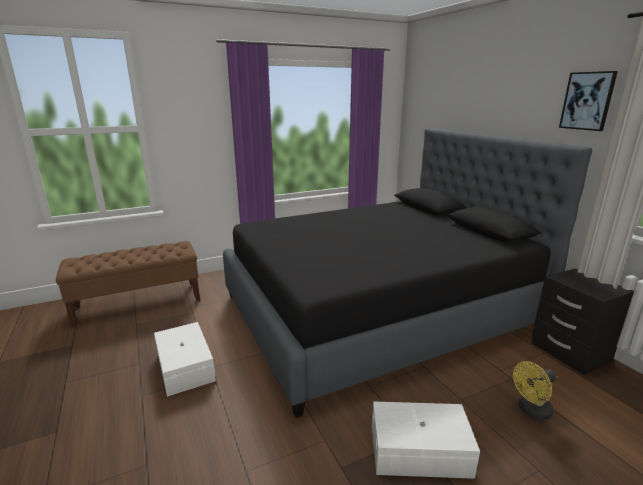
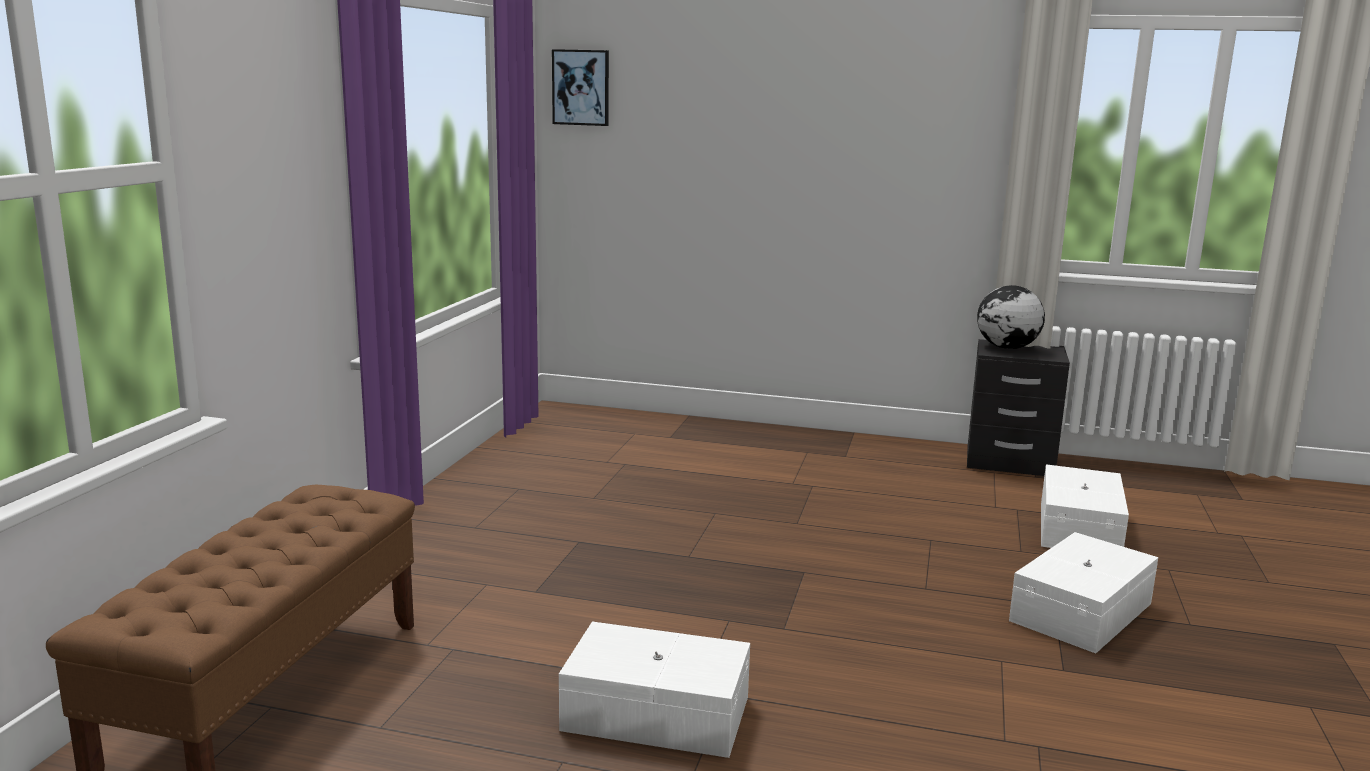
camera: 50 degrees left, 5 degrees down
black bed [223,128,592,418] -> none
yellow fan [513,361,557,421] -> white storage box [1041,464,1129,548]
picture [559,71,618,131] -> picture moved to [552,49,609,126]
none -> globe [977,285,1045,349]

